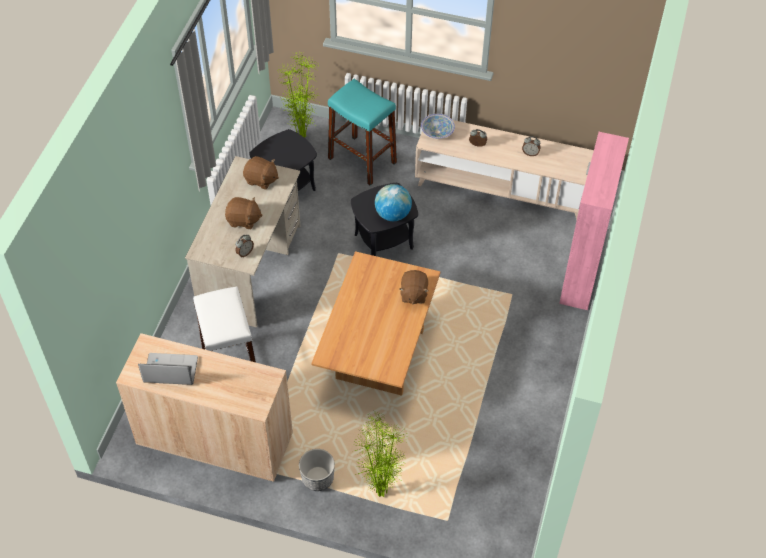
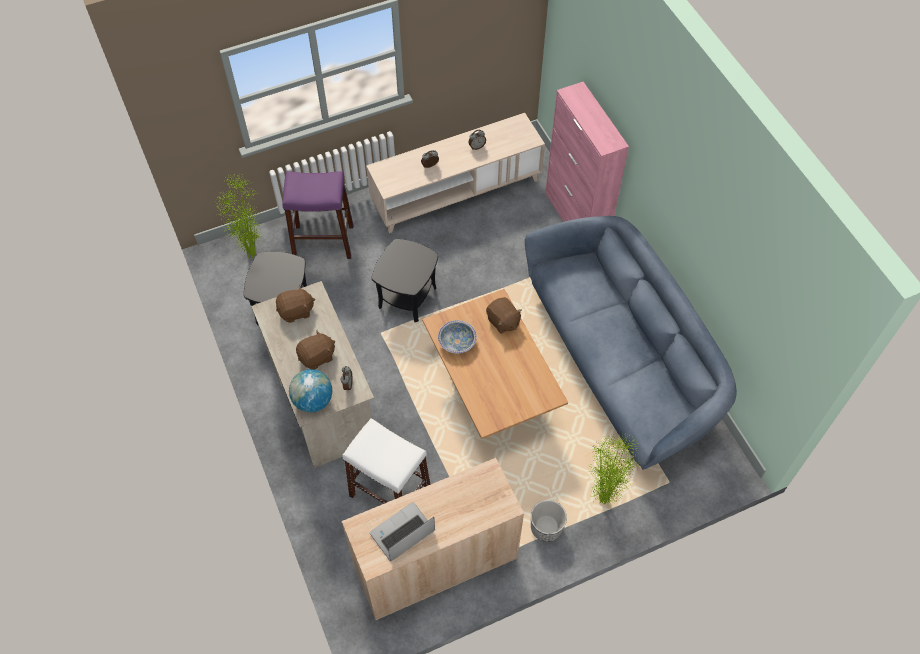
camera: 40 degrees left, 5 degrees up
turquoise stool [328,79,397,186] -> purple stool [282,171,353,259]
globe [375,184,412,221] -> globe moved to [289,369,332,412]
bowl [421,114,455,139] -> bowl moved to [438,320,477,354]
none -> blue sofa [525,216,737,470]

